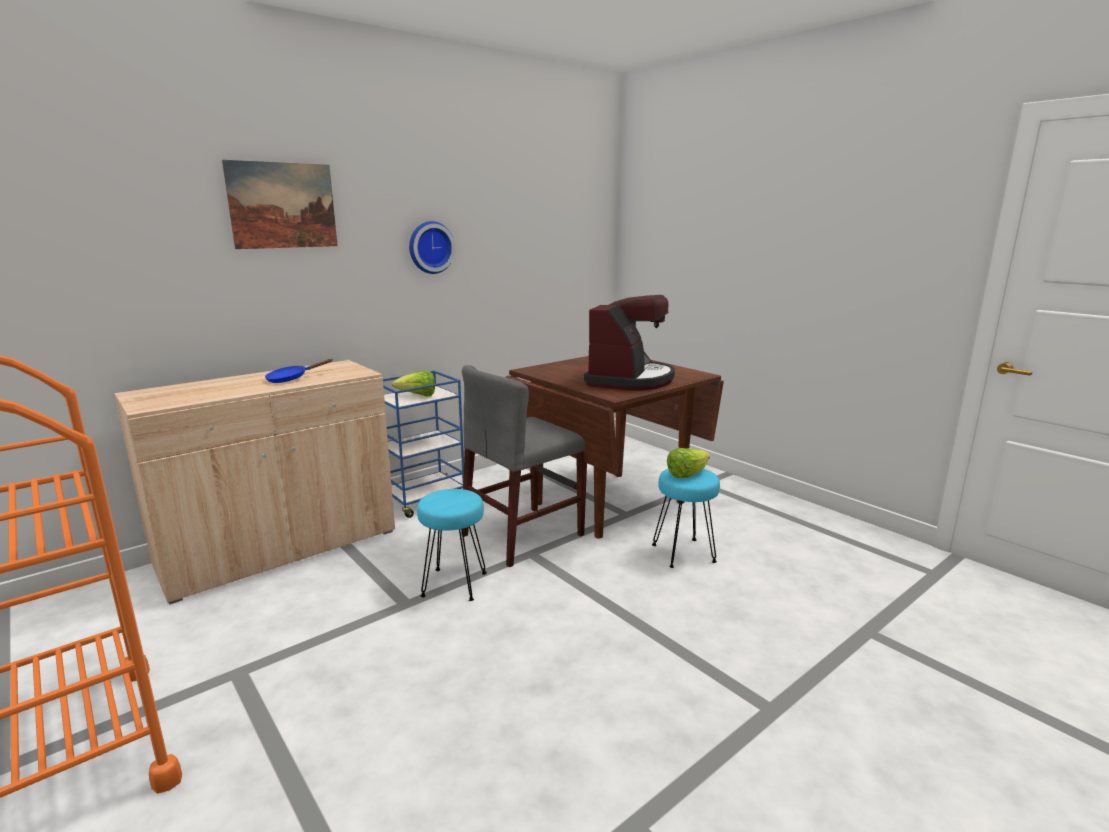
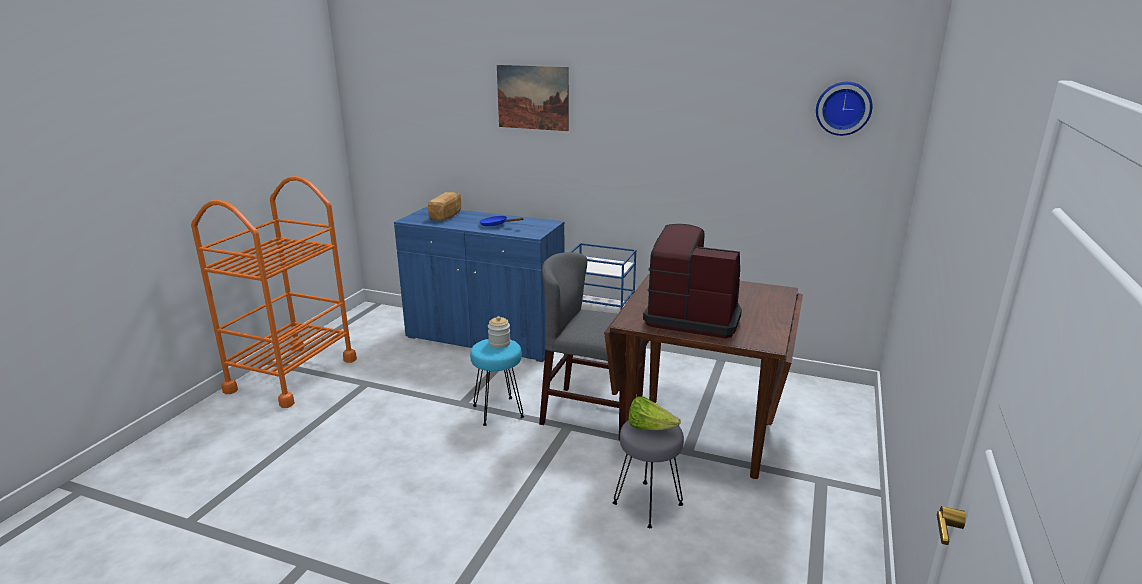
camera: 60 degrees right, 5 degrees up
beige cabinet [114,360,395,604] -> blue cabinet [394,206,564,362]
lettuce [392,371,435,396] -> none
wall clock [409,221,455,274] -> wall clock moved to [816,82,873,136]
coffee machine [584,295,675,390] -> coffee machine turned 150 degrees counterclockwise [643,224,742,338]
turquoise stool [652,469,720,568] -> grey stool [613,420,684,528]
none -> bread [428,192,461,221]
none -> jar [488,316,511,348]

